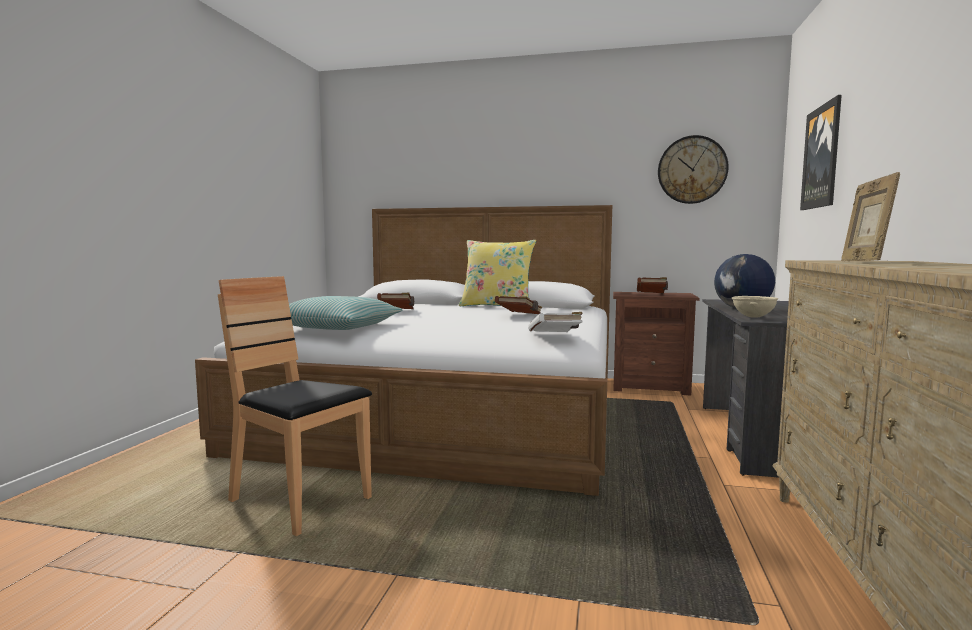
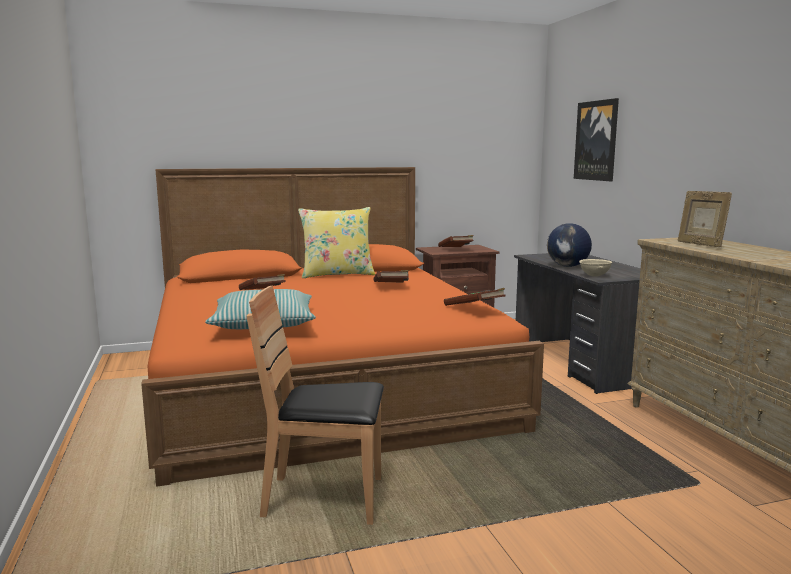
camera: 30 degrees left, 5 degrees up
white bed [195,205,612,496] -> orange bed [141,167,544,487]
white book [528,312,583,332] -> brown book [444,288,506,306]
wall clock [658,135,729,204] -> none

